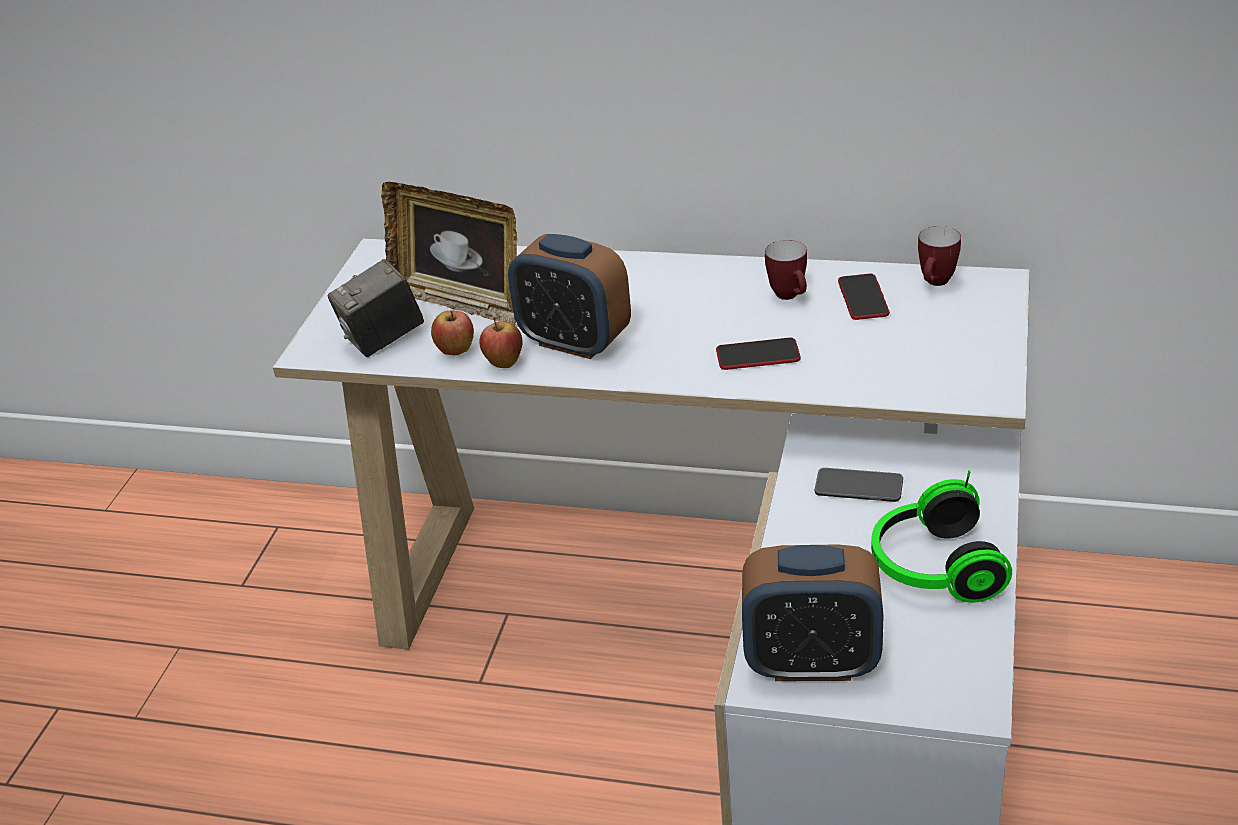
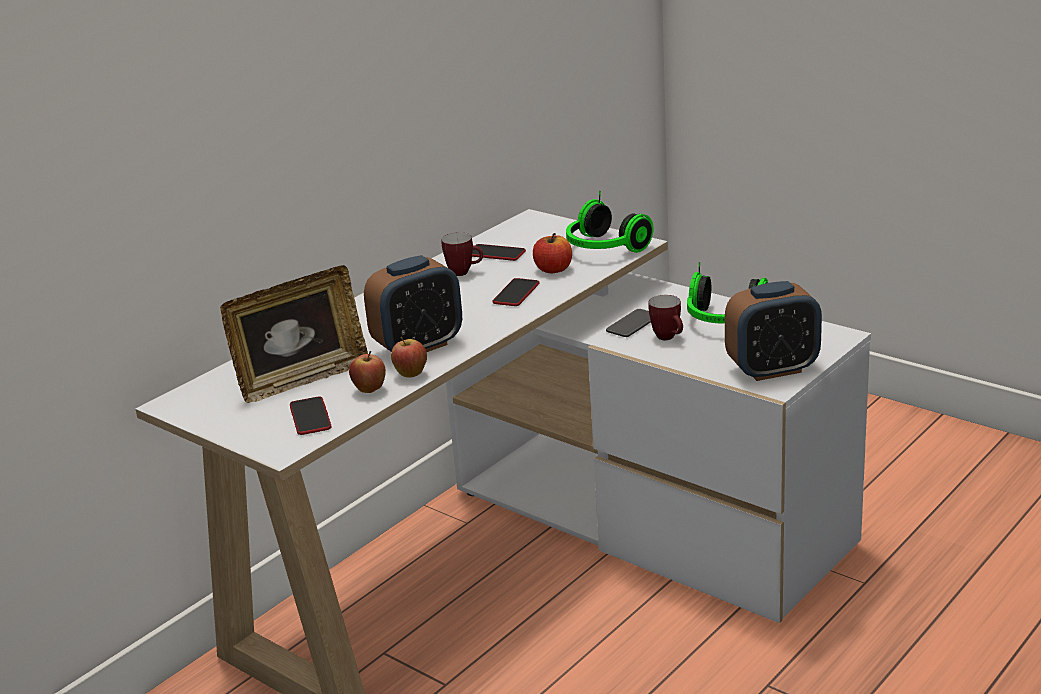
camera: 65 degrees left, 10 degrees down
camera [327,259,424,357] -> phone [290,397,332,435]
alarm clock [742,544,884,681] -> alarm clock turned 45 degrees clockwise [725,281,822,381]
mug [918,226,961,286] -> mug moved to [648,295,683,340]
none -> apple [533,233,572,273]
none -> headphones [566,190,654,253]

